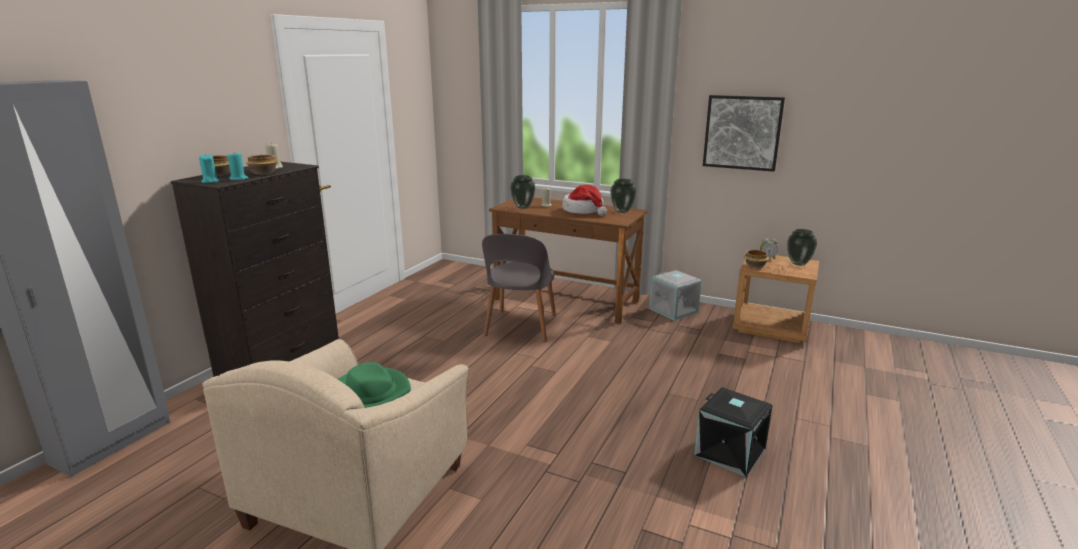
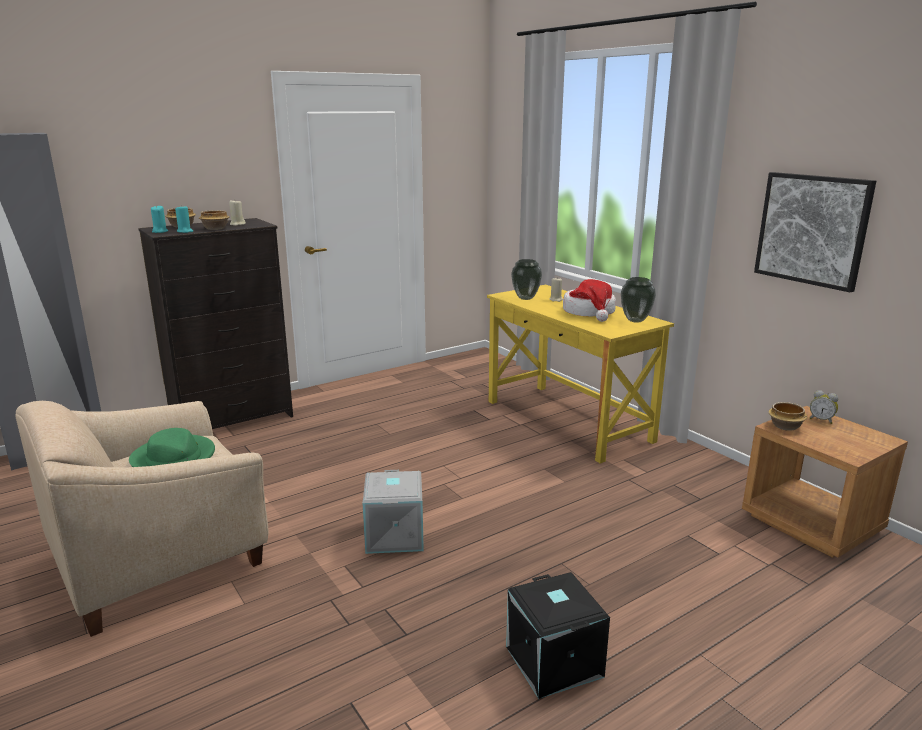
camera: 30 degrees right, 0 degrees up
grey chair [482,234,556,341] -> none
brown desk [489,198,648,324] -> yellow desk [487,285,674,464]
grey storage box [649,270,702,321] -> grey storage box moved to [363,470,424,554]
vase [787,229,817,266] -> none

